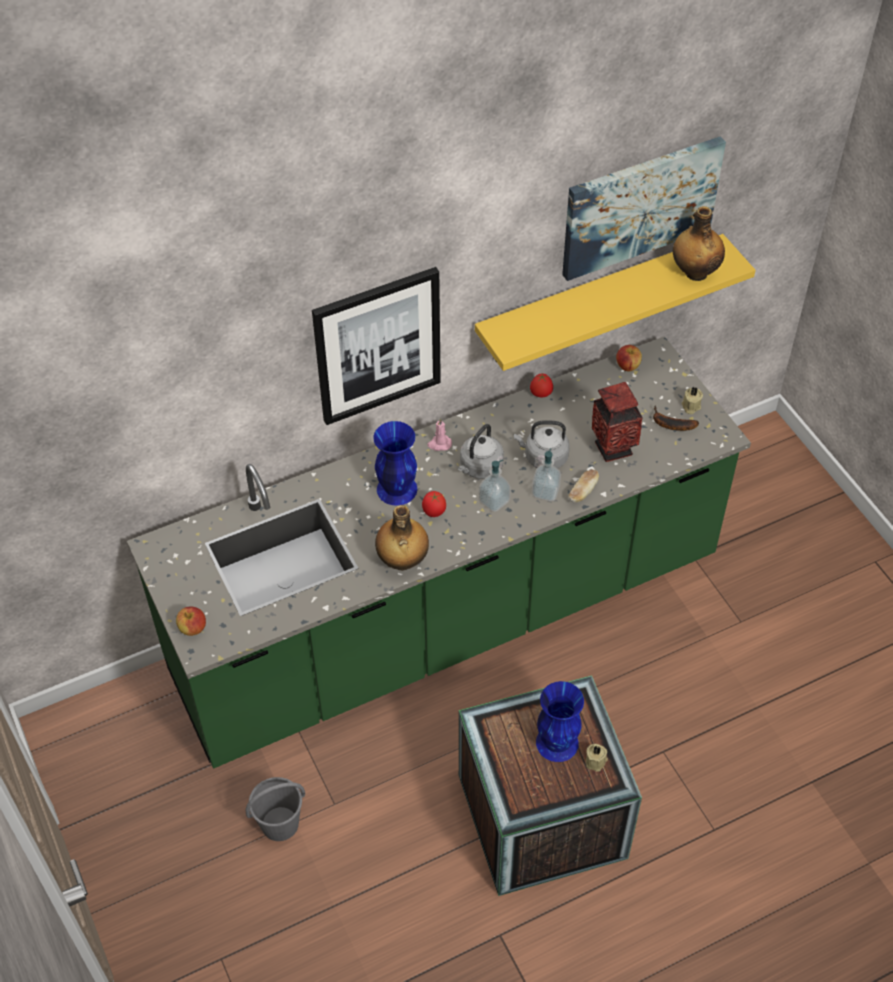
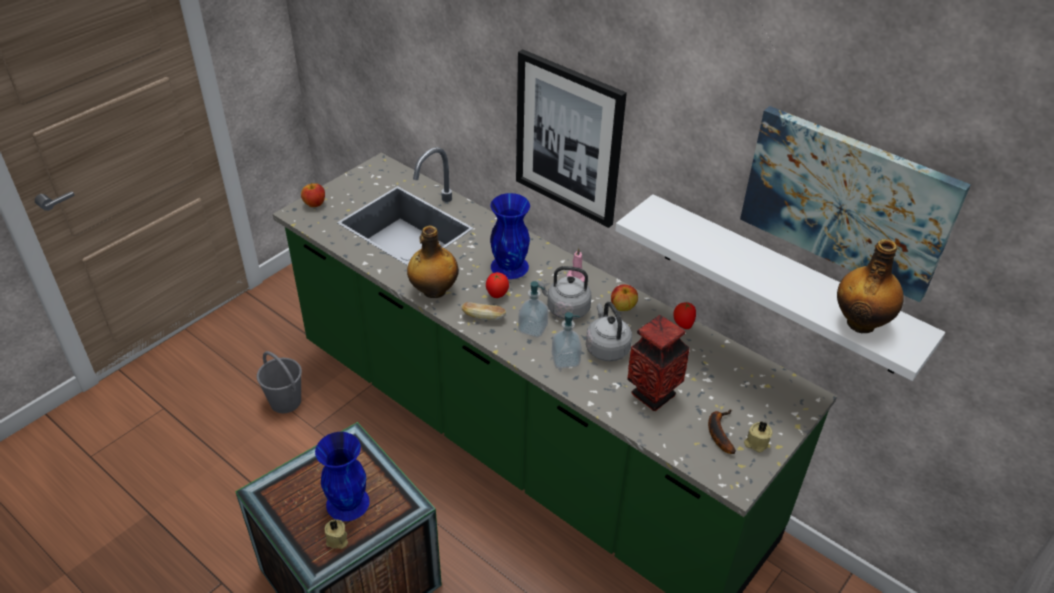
camera: 65 degrees right, 10 degrees down
yellow shelf [475,234,756,371] -> white shelf [615,194,945,381]
bread [568,469,599,502] -> bread moved to [461,302,506,320]
apple [616,345,642,371] -> apple moved to [611,284,638,311]

